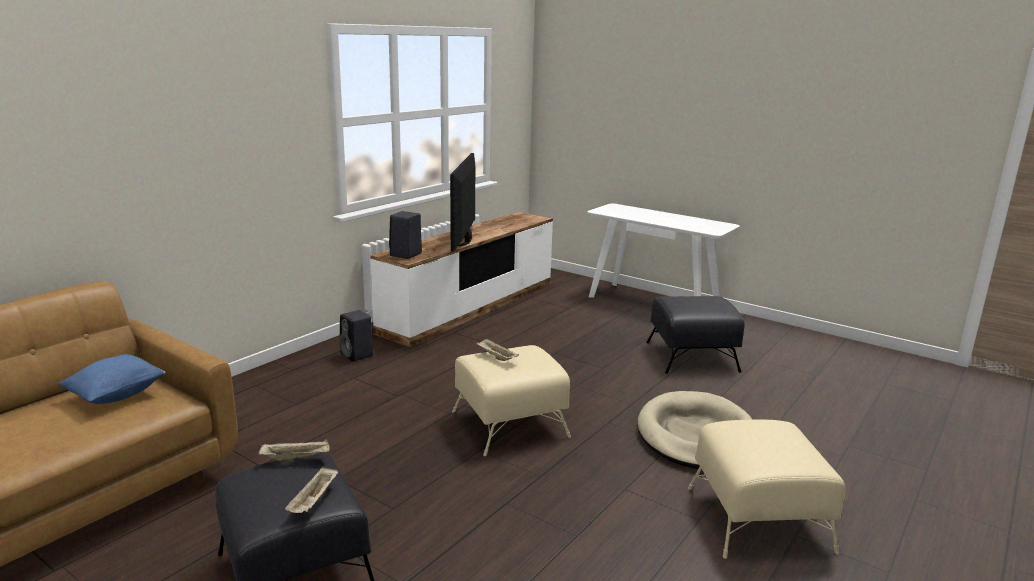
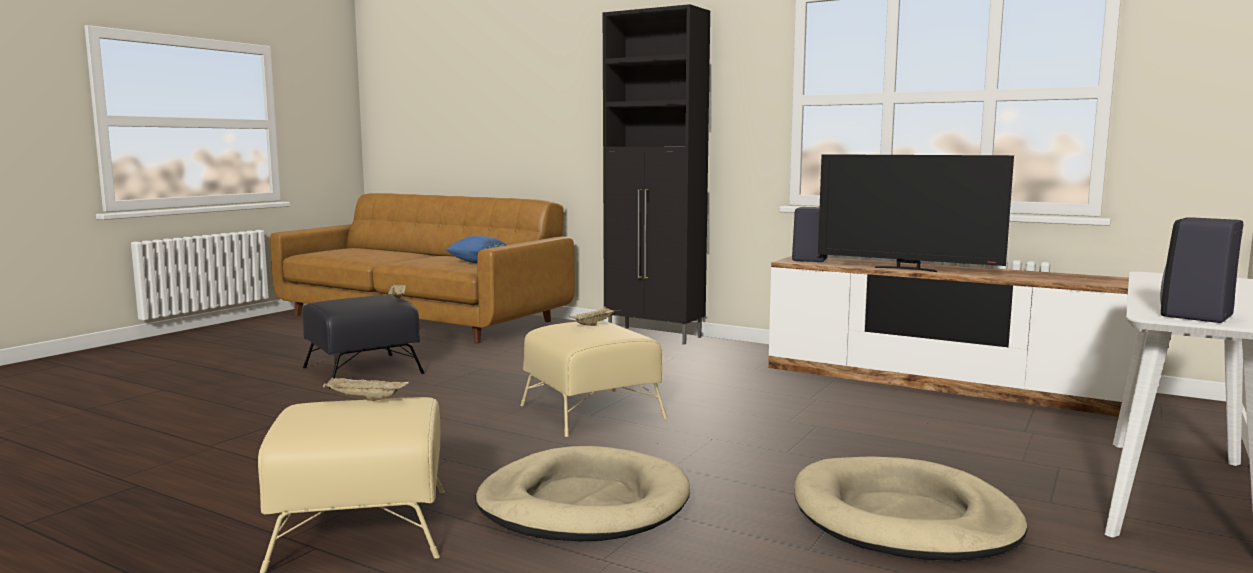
camera: 85 degrees right, 10 degrees down
beige tray [285,466,338,513] -> beige tray moved to [323,377,409,401]
black speaker [339,310,373,362] -> black speaker moved to [1160,217,1243,323]
television [450,153,475,252] -> television turned 150 degrees counterclockwise [818,154,1014,272]
black ottoman [646,296,745,374] -> beige dog bed [795,456,1028,561]
none -> black cabinet [603,4,710,345]

